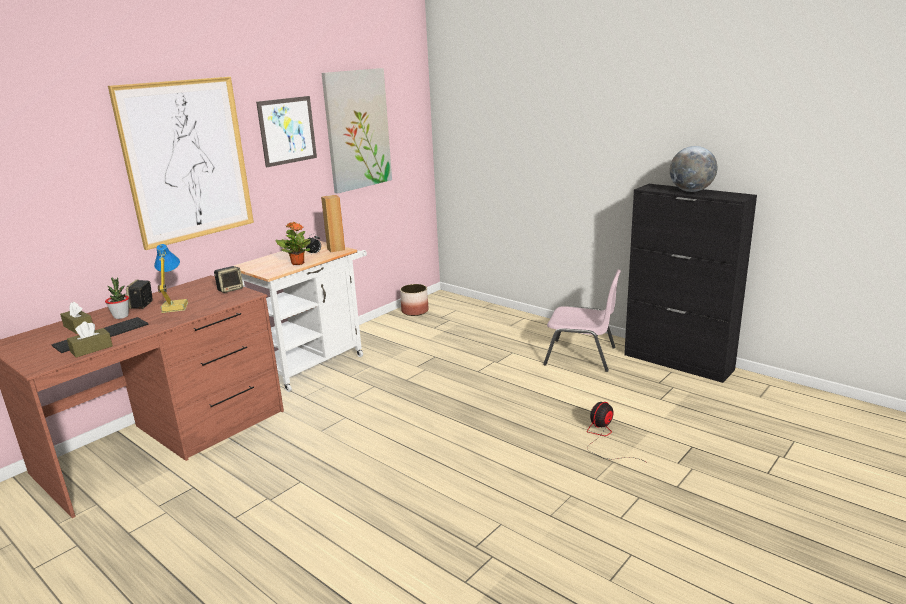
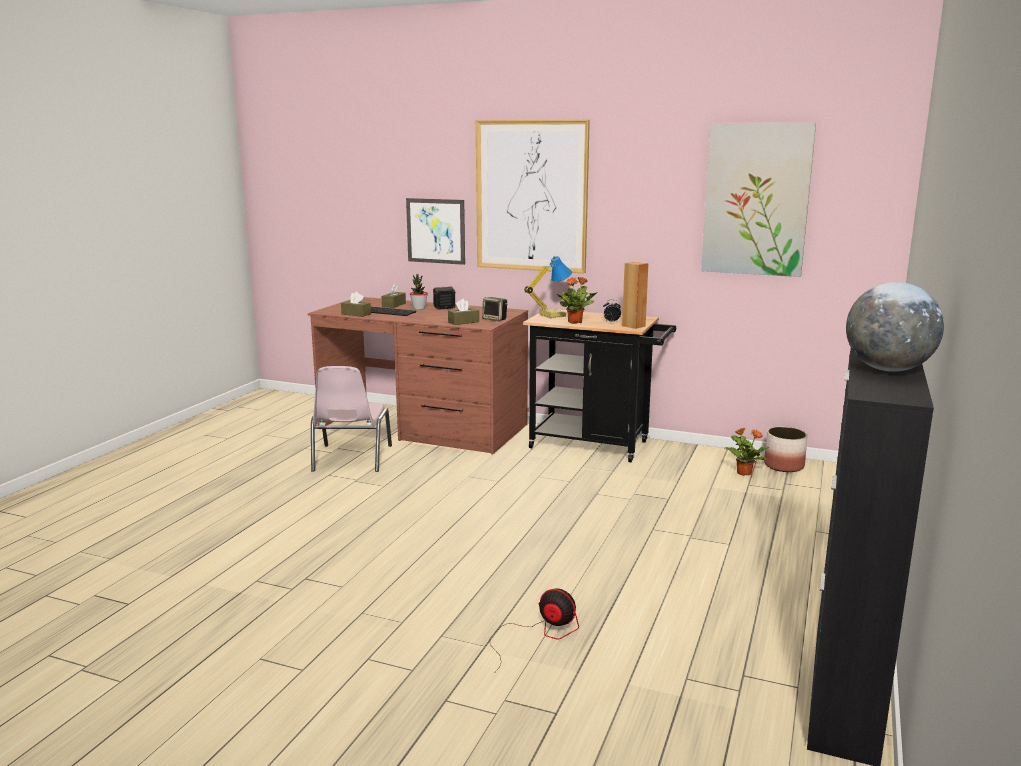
camera: 70 degrees right, 5 degrees down
table lamp [154,244,188,313] -> table lamp moved to [524,256,572,319]
white cart [234,241,367,392] -> black cart [523,309,676,462]
picture [256,96,317,167] -> picture moved to [406,198,465,265]
pink chair [543,269,621,372] -> pink chair moved to [311,366,392,472]
none -> brown tissue box [448,299,479,325]
none -> potted plant [725,428,769,476]

